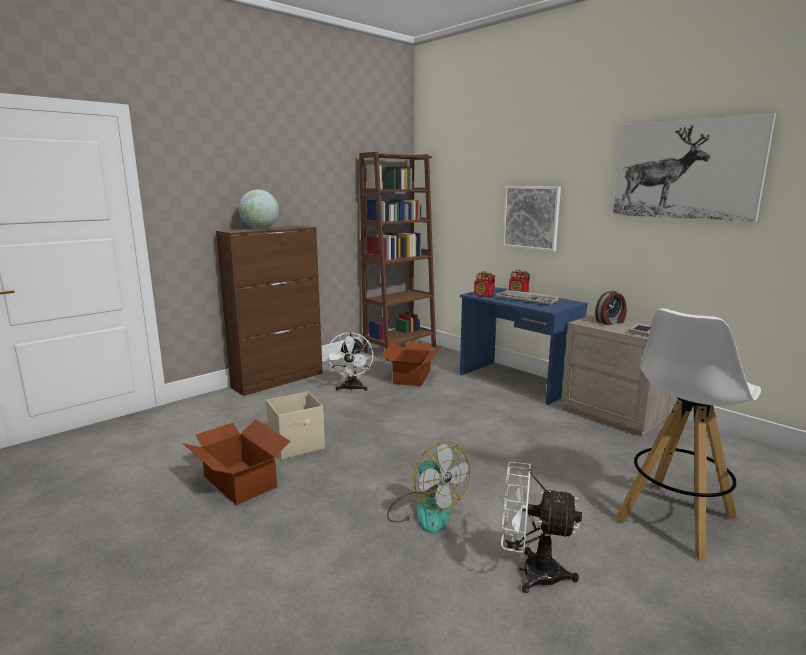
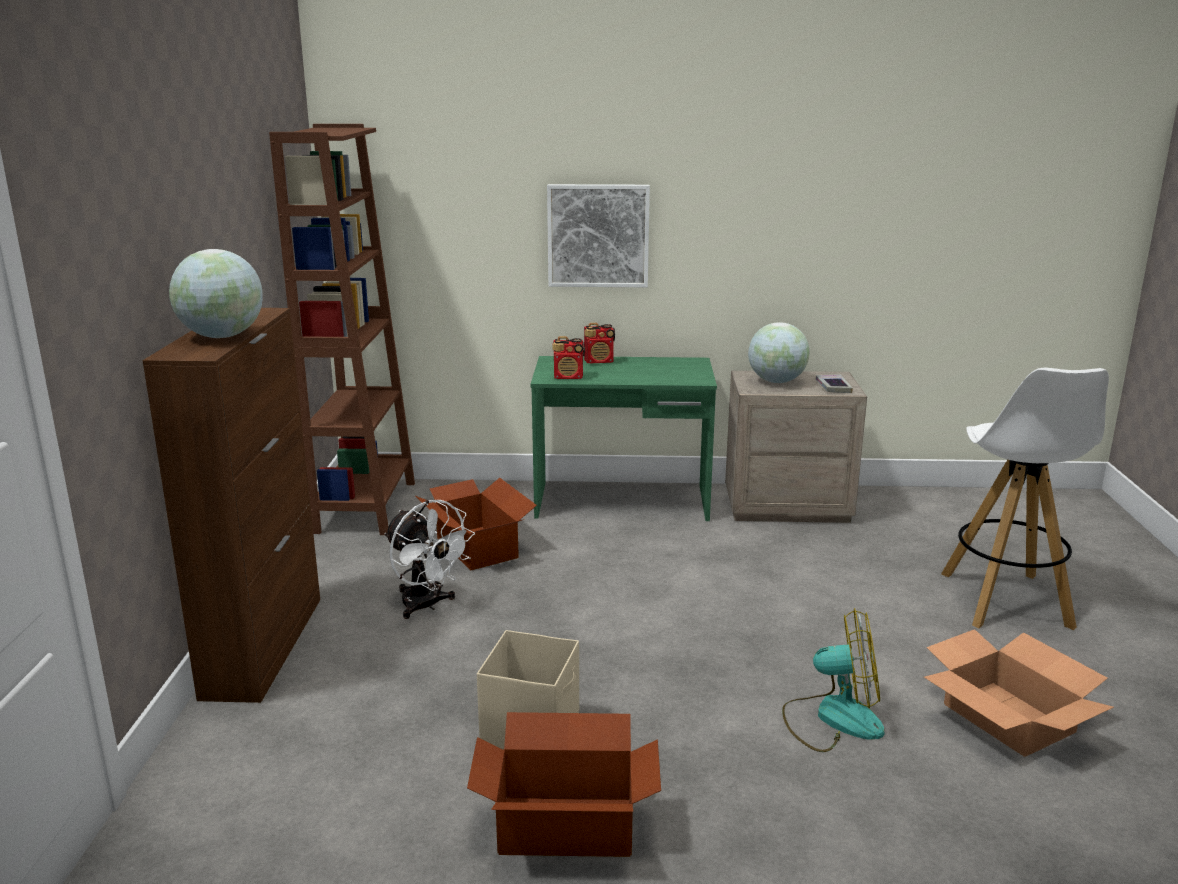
camera: 45 degrees left, 5 degrees up
blue desk [460,287,588,405] -> green desk [530,356,717,521]
keyboard [495,290,559,305] -> none
white fan [501,462,582,593] -> cardboard box [924,629,1114,757]
alarm clock [595,291,626,325] -> globe [748,322,809,383]
picture [612,113,776,222] -> none

